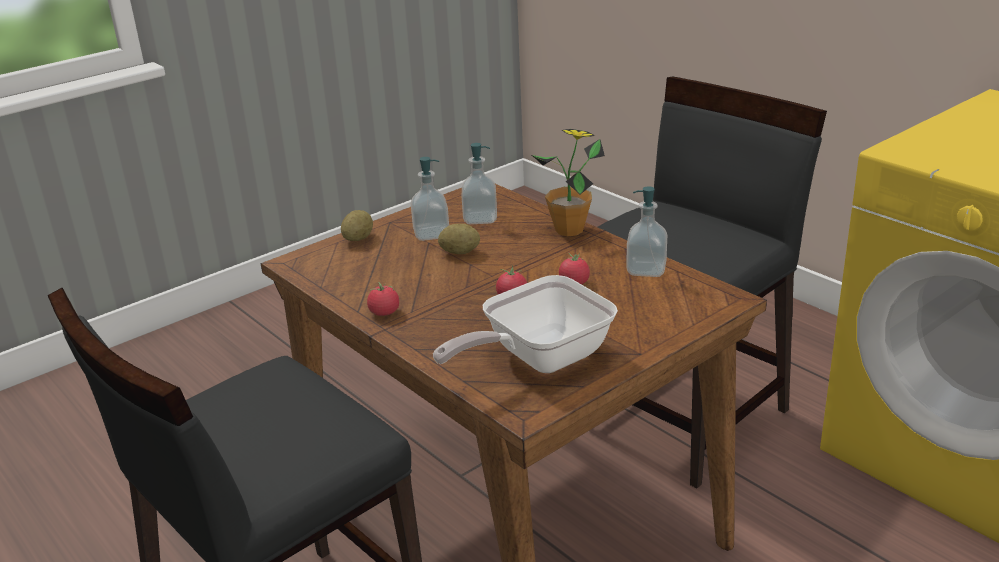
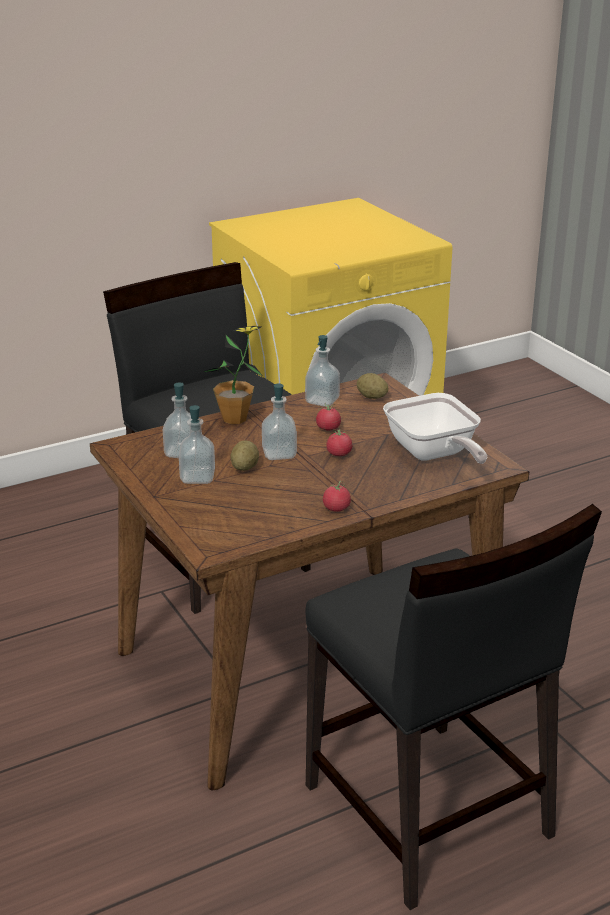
camera: 80 degrees left, 0 degrees up
potato [341,210,373,241] -> potato moved to [357,373,388,399]
none -> soap dispenser [262,384,297,460]

